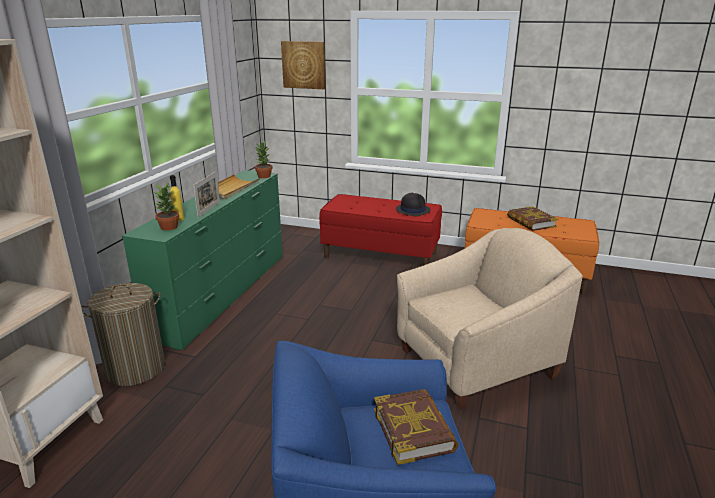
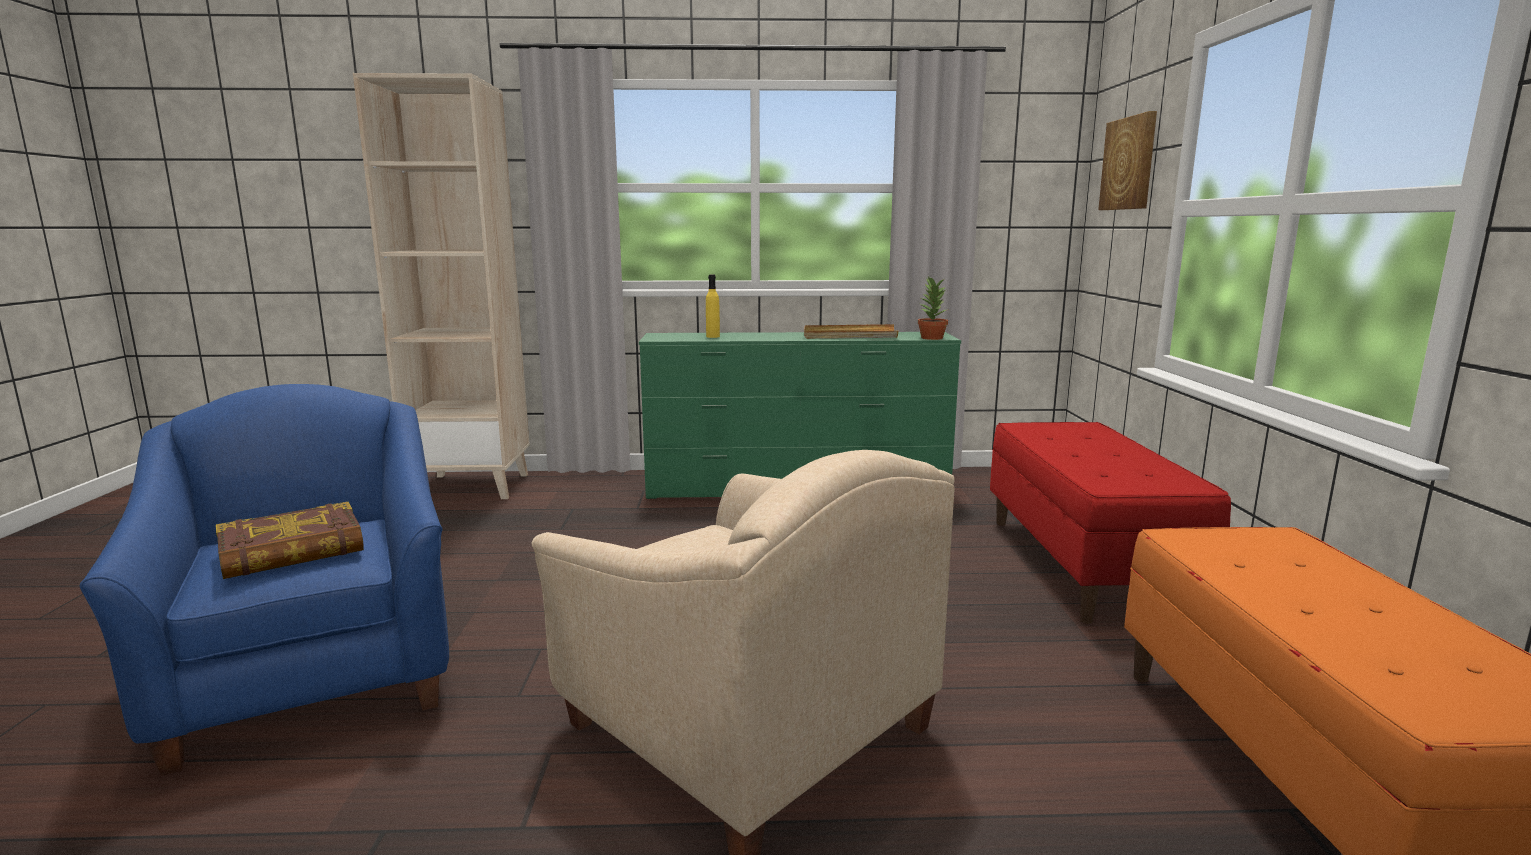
camera: 70 degrees right, 10 degrees down
laundry basket [81,283,165,386] -> none
potted plant [154,182,179,230] -> none
picture frame [193,171,220,218] -> none
black hat [396,193,431,216] -> none
book [507,206,558,231] -> none

